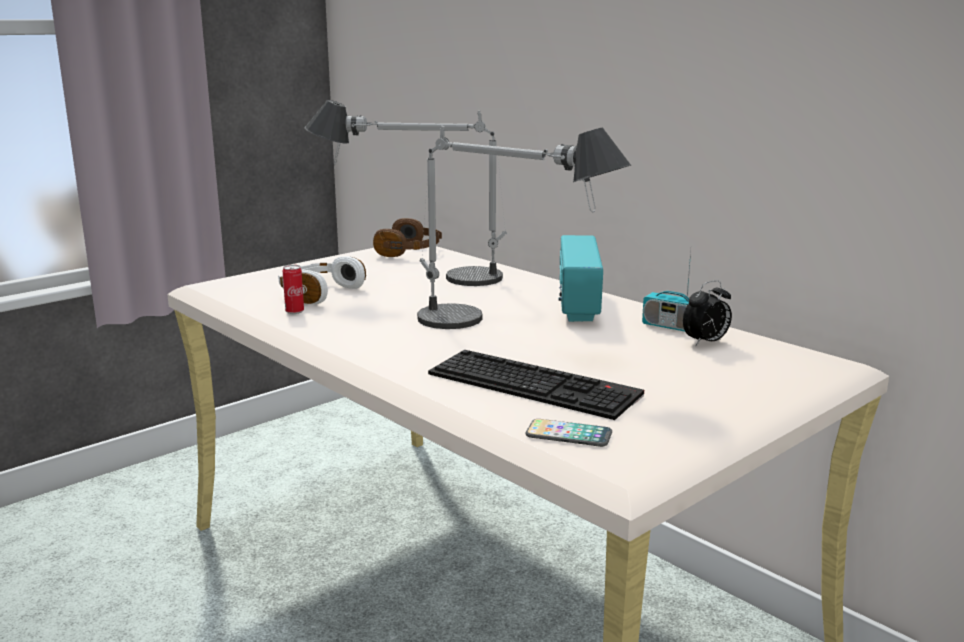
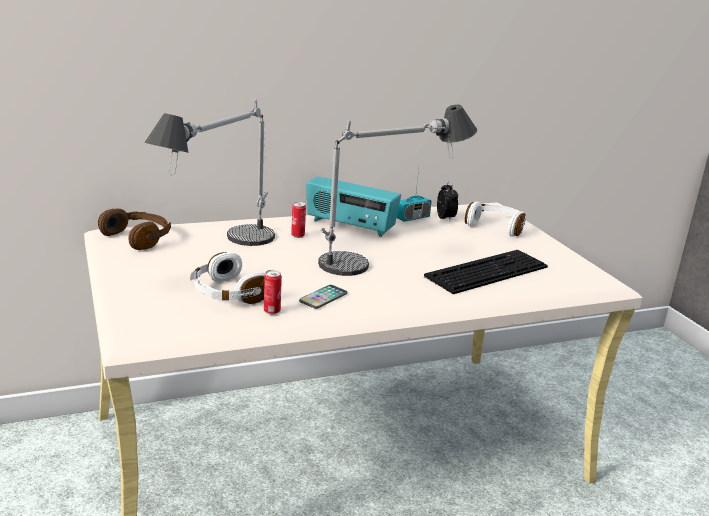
camera: 70 degrees left, 5 degrees up
phone [525,419,612,447] -> phone moved to [299,285,347,309]
none -> can [291,202,306,238]
none -> white headphones [465,202,526,237]

